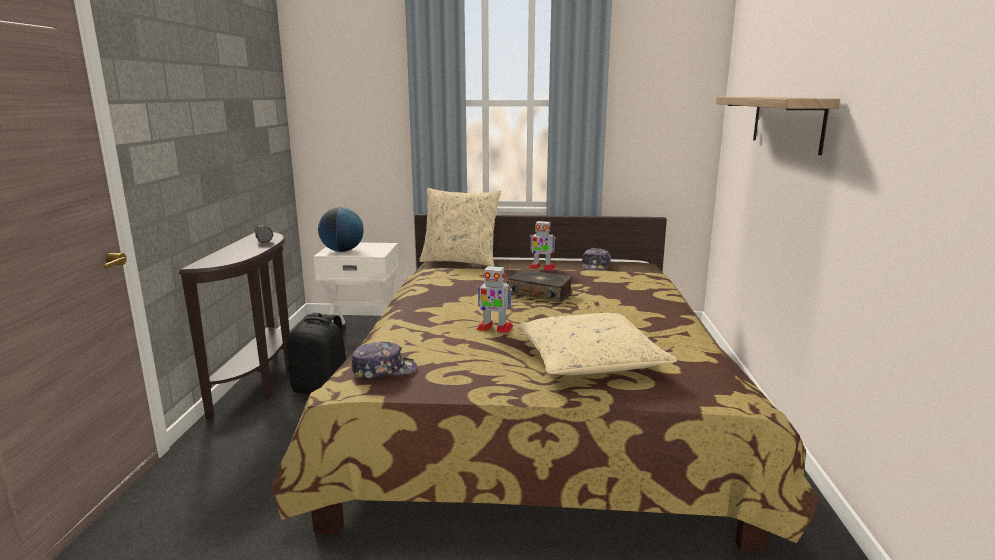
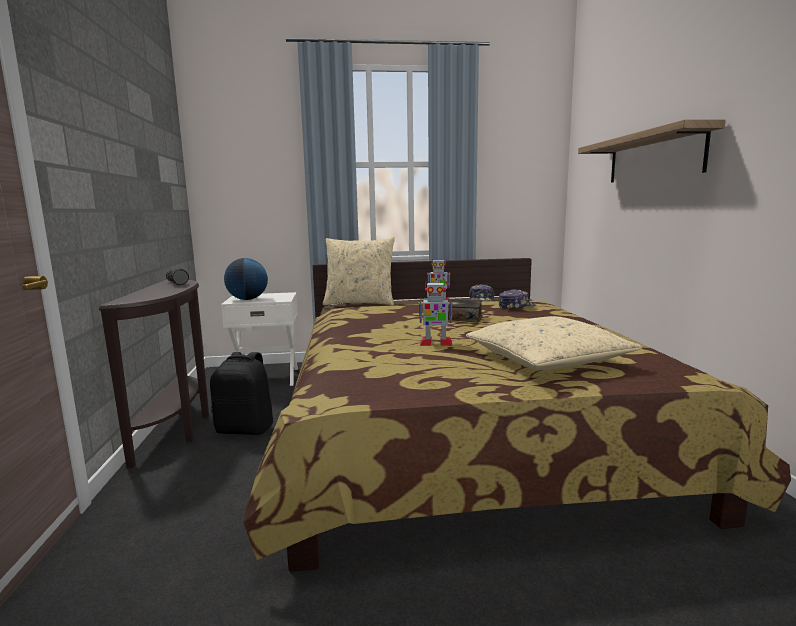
camera: 10 degrees left, 5 degrees down
cap [351,341,417,380] -> cap moved to [499,289,536,310]

